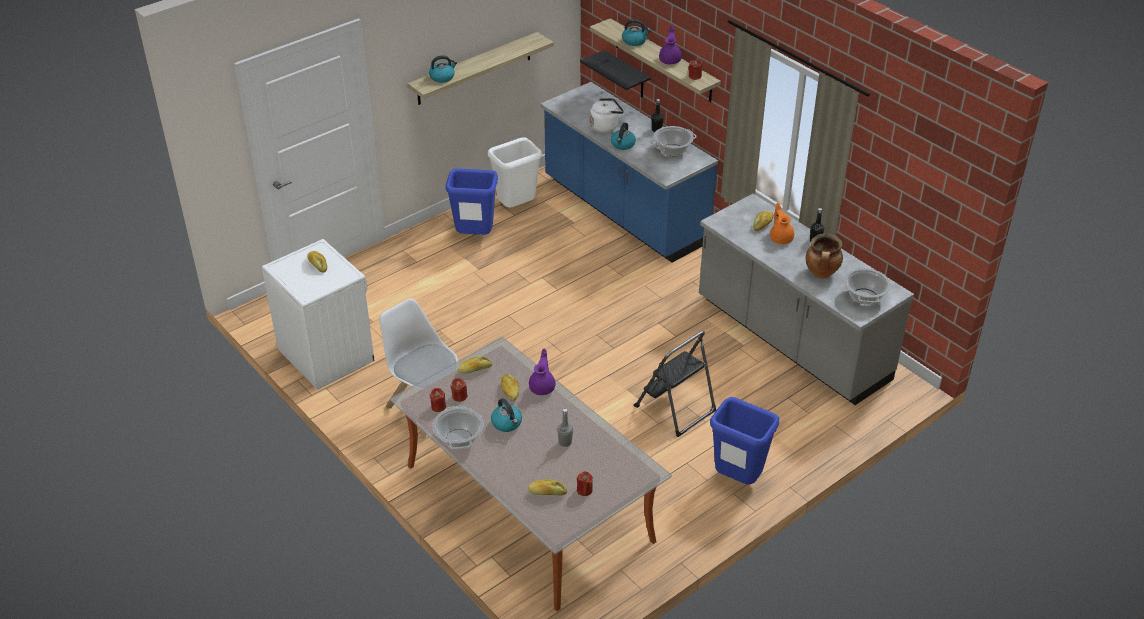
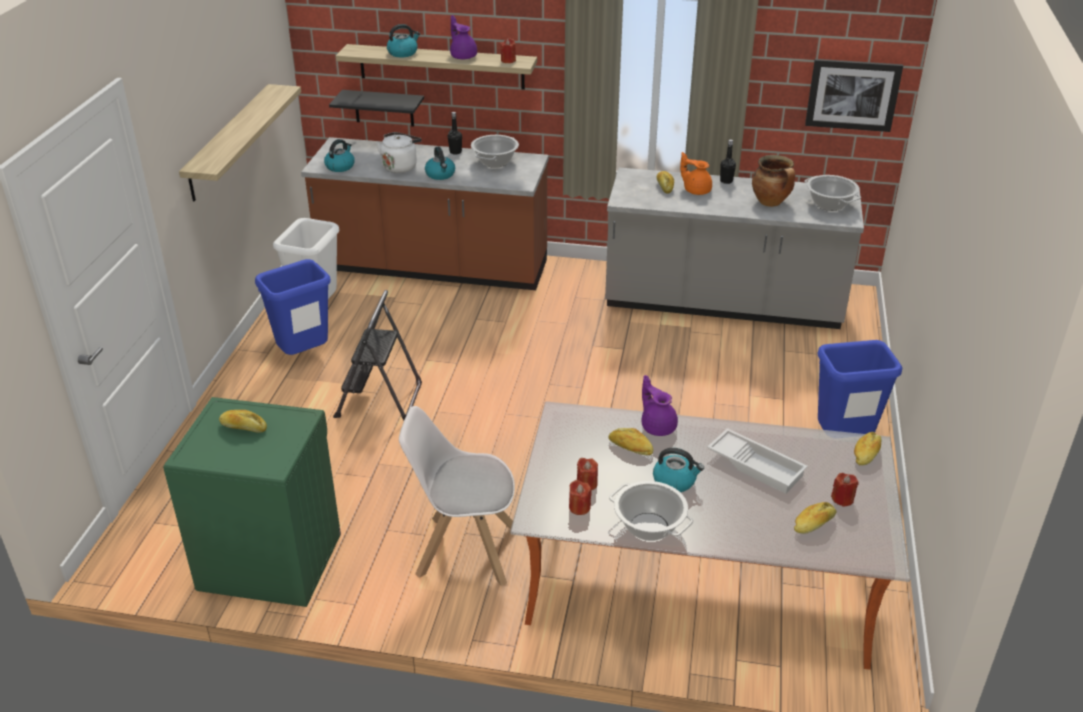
camera: 40 degrees left, 5 degrees down
white washing machine [262,239,374,390] -> green washing machine [163,397,341,607]
kettle [429,55,457,83] -> kettle moved to [324,139,355,172]
bread [458,357,492,374] -> bread moved to [854,432,882,466]
blue counter [540,82,718,263] -> brown counter [301,137,549,290]
grey bottle [557,409,573,447] -> white tray [707,428,808,494]
black step ladder [633,331,716,437] -> black step ladder moved to [333,290,422,420]
none -> picture [805,59,903,132]

